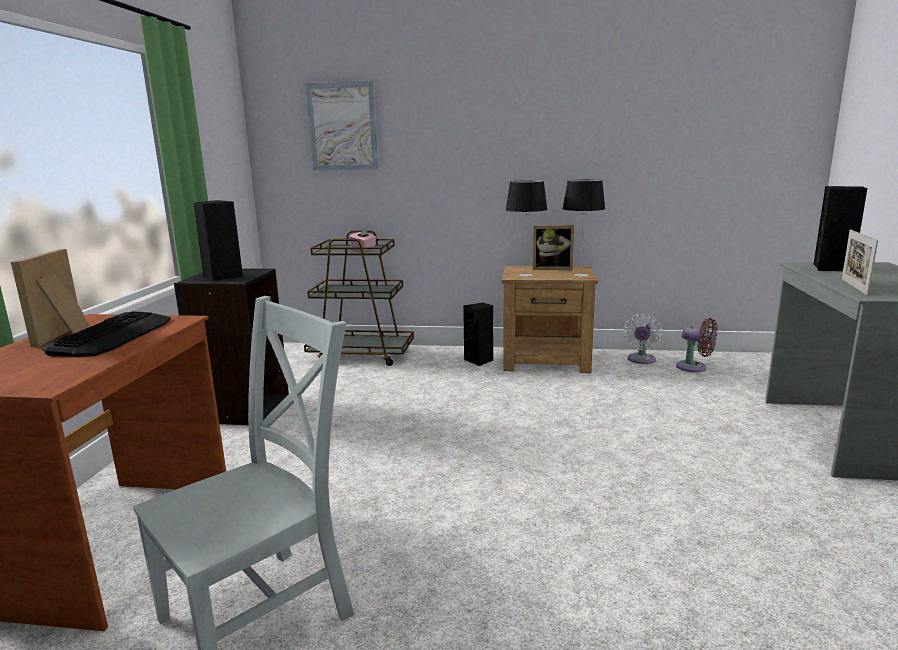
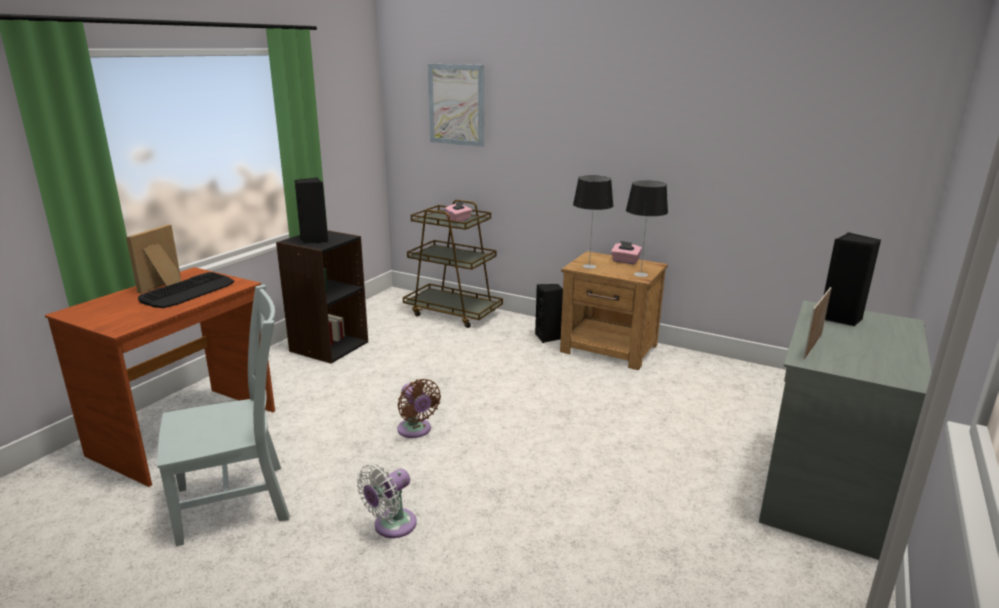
camera: 20 degrees right, 5 degrees up
picture frame [533,225,574,270] -> pink tissue box [611,241,642,264]
white fan [623,314,663,364] -> white fan moved to [357,464,417,538]
brown fan [676,318,717,372] -> brown fan moved to [397,379,441,438]

